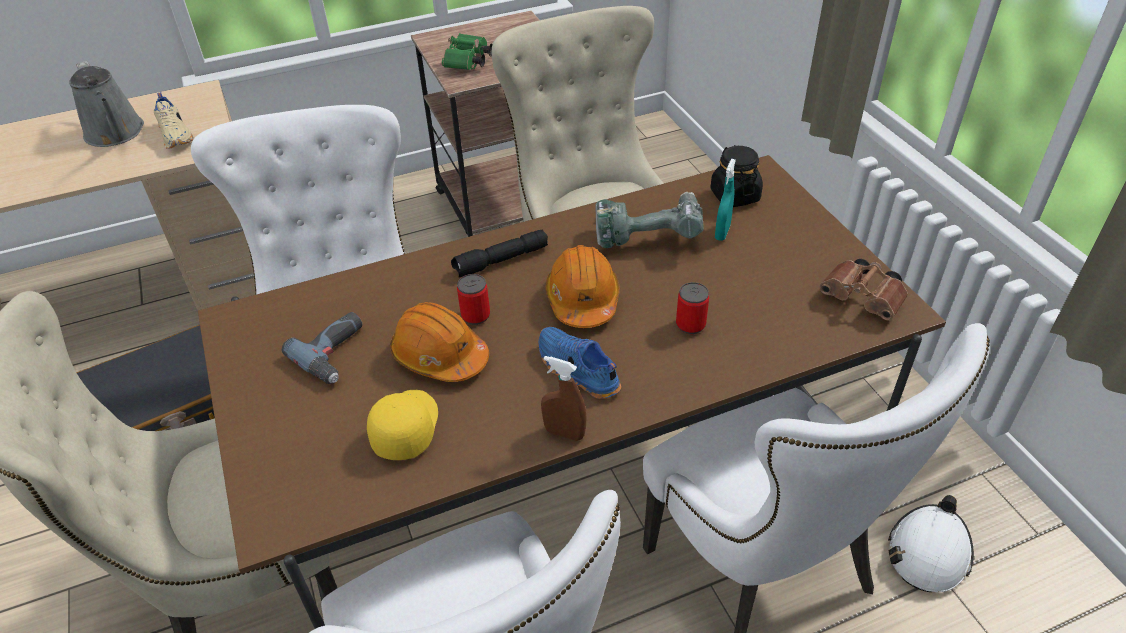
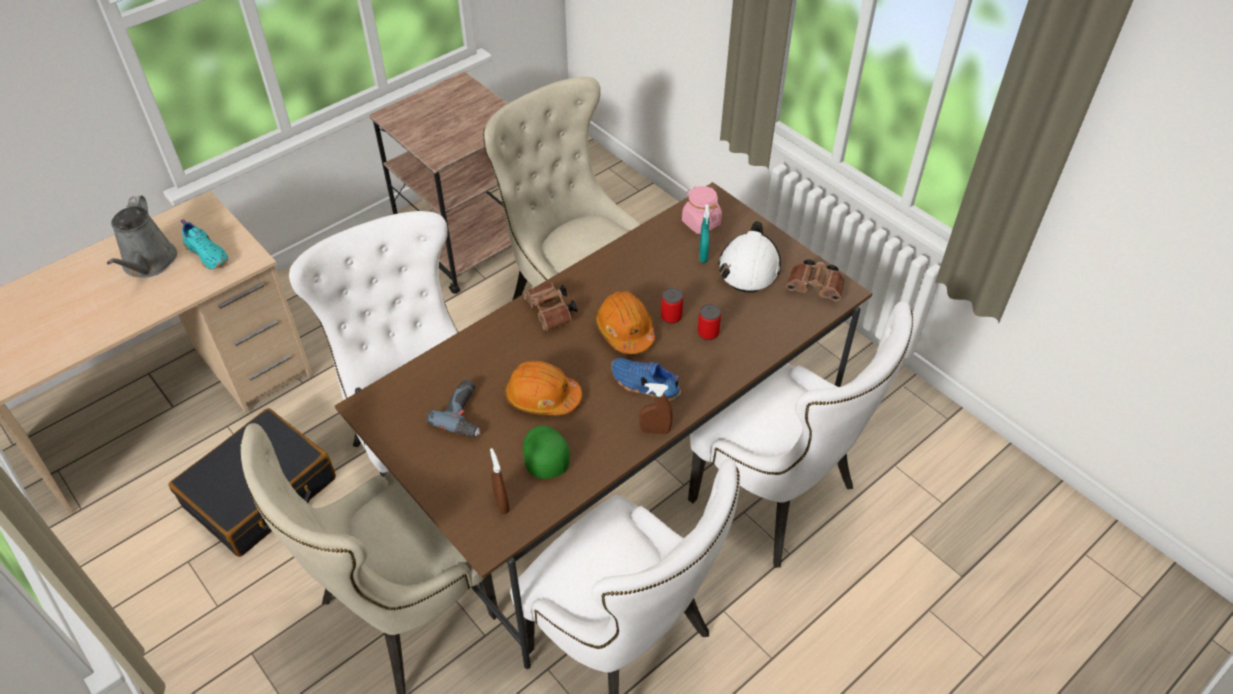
camera: 20 degrees left, 5 degrees up
grey watering can [69,61,144,147] -> grey watering can turned 45 degrees clockwise [107,195,177,278]
beige shoe [154,92,193,149] -> turquoise shoe [181,219,228,269]
yellow cap [367,390,438,460] -> green cap [523,426,570,479]
green binoculars [442,33,492,70] -> none
black flashlight [451,229,548,278] -> brown binoculars [523,283,578,331]
can [457,274,490,325] -> can moved to [661,288,683,324]
power drill [596,192,703,248] -> none
black jar [710,145,763,207] -> pink jar [682,186,722,234]
white hard hat [888,495,974,592] -> white hard hat moved to [718,221,781,293]
none -> brown spray bottle [490,448,510,515]

